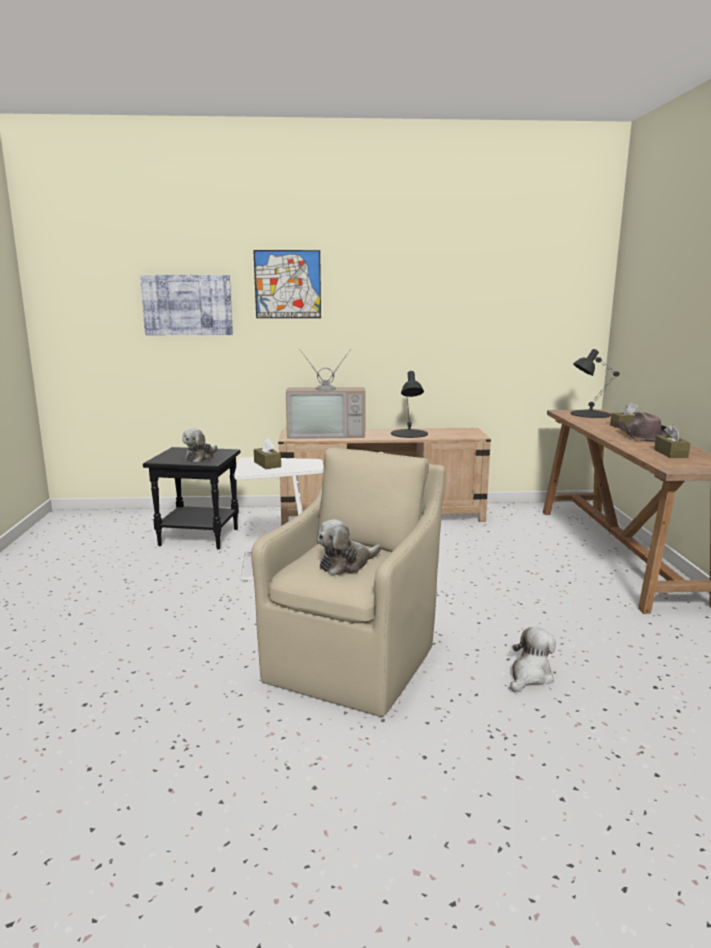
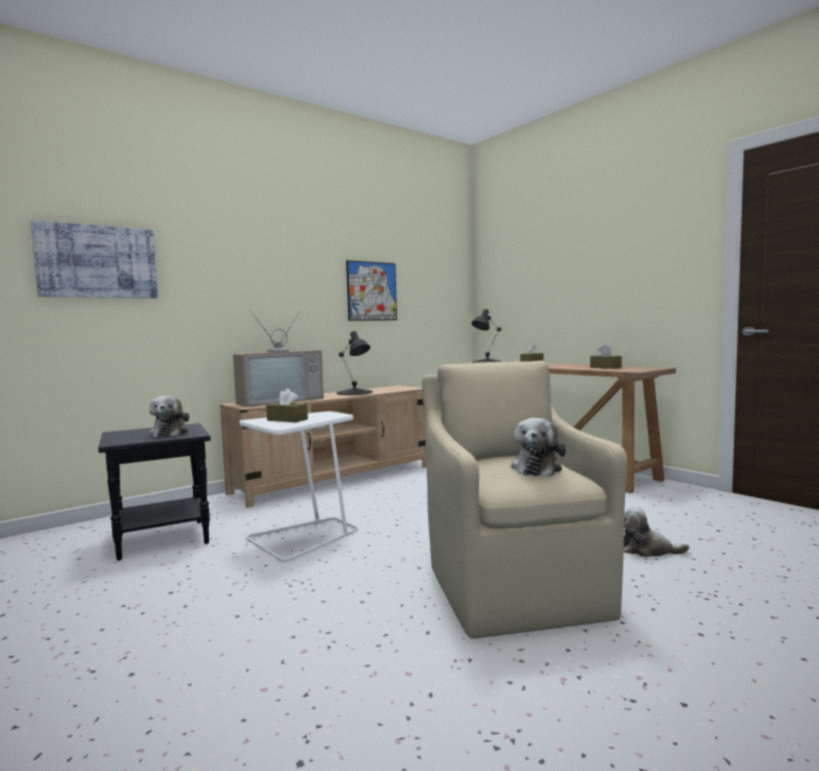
camera: 35 degrees left, 10 degrees down
picture [253,250,321,318] -> picture moved to [346,260,397,321]
plush toy [511,627,556,692] -> plush toy turned 75 degrees counterclockwise [624,507,689,557]
brown hat [617,412,669,441] -> none

